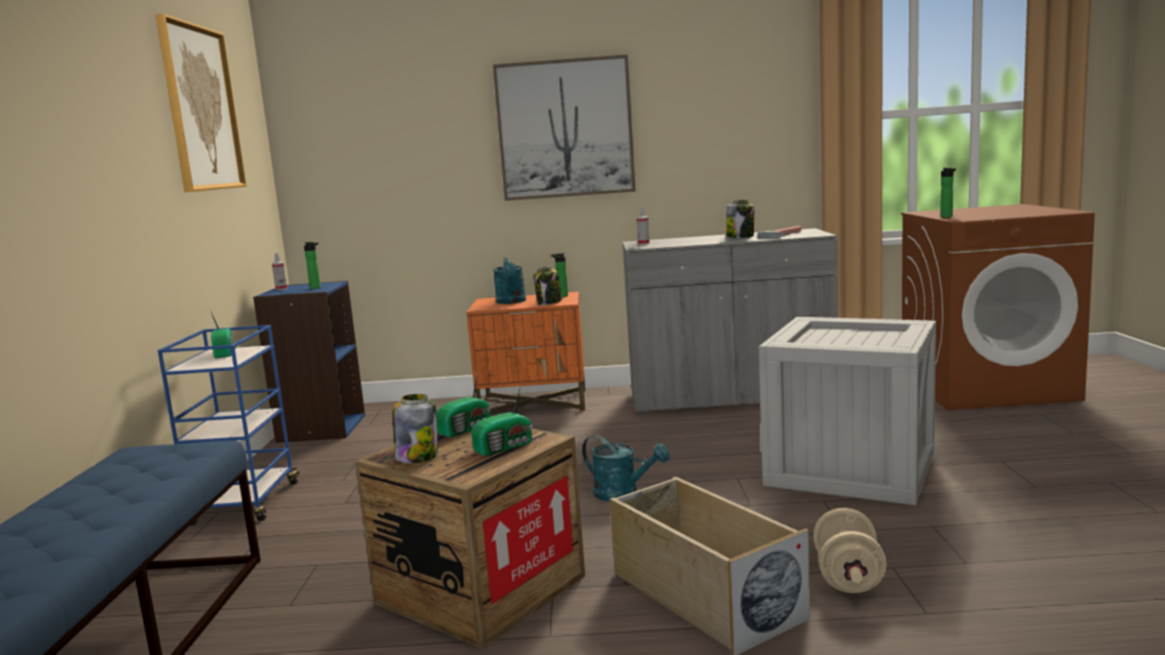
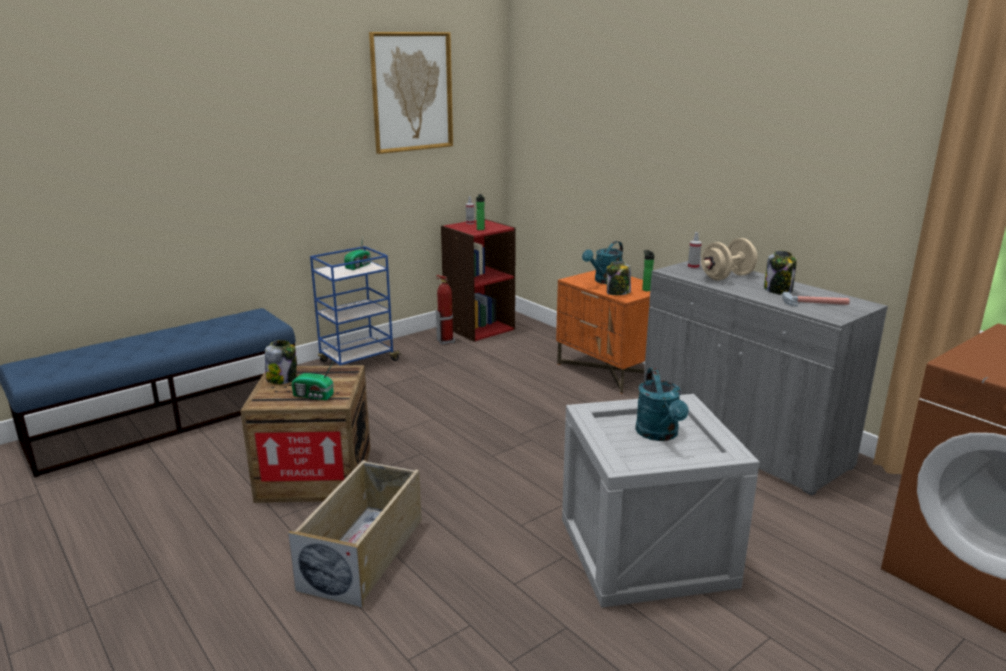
camera: 50 degrees right, 10 degrees up
blue bookcase [253,281,365,443] -> red bookcase [441,219,516,342]
radio [436,372,490,438] -> none
picture [493,54,636,201] -> none
turquoise watering can [582,435,669,501] -> turquoise watering can moved to [635,368,689,441]
beige dumbbell [813,508,886,593] -> beige dumbbell moved to [701,238,758,280]
bottle [940,167,956,218] -> none
none -> fire extinguisher [436,275,455,345]

